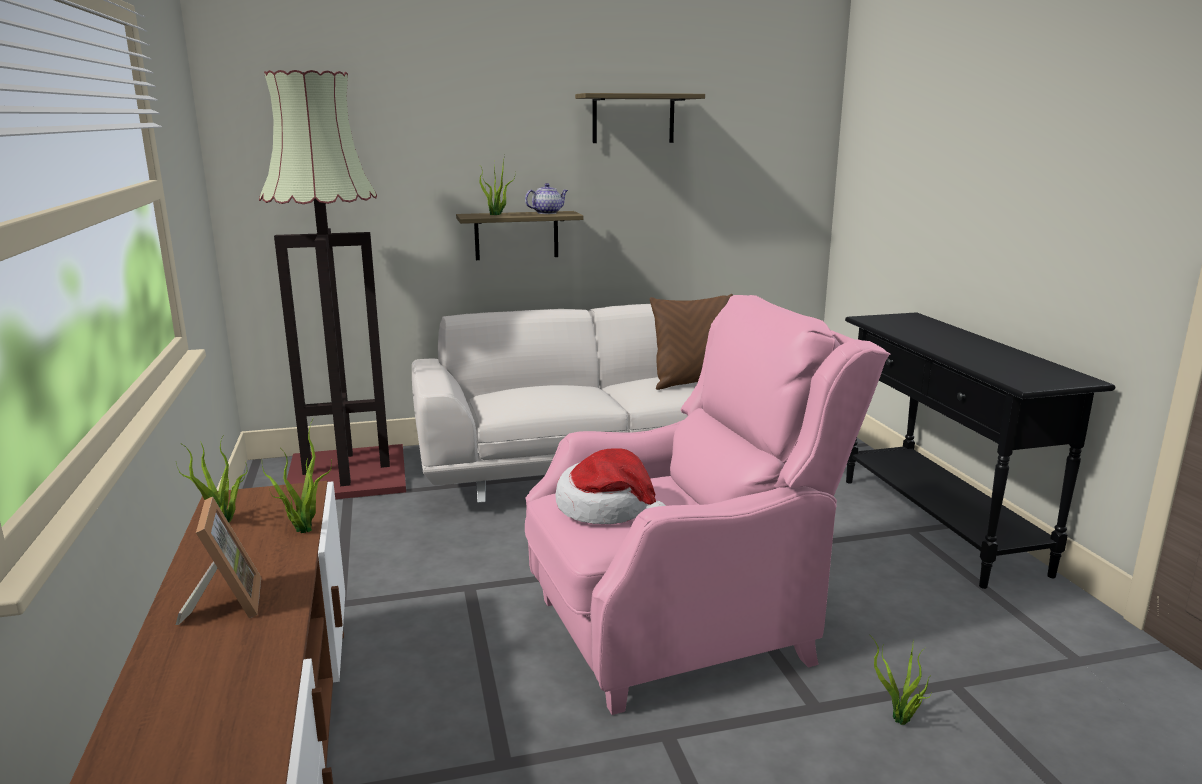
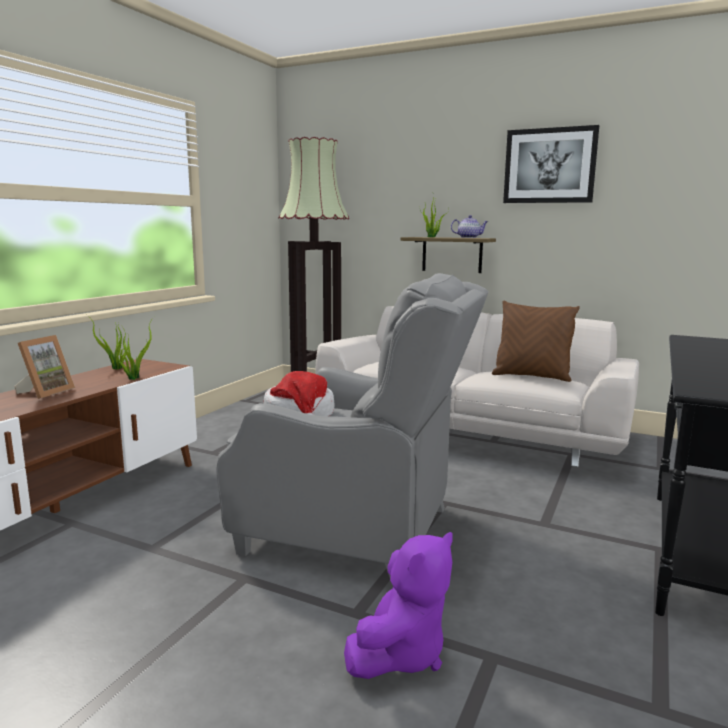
camera: 40 degrees right, 5 degrees down
pink armchair [525,295,890,715] -> grey armchair [216,273,489,578]
shelf [575,93,705,143] -> picture [503,125,599,203]
potted plant [870,635,932,725] -> purple plush toy [344,532,453,679]

